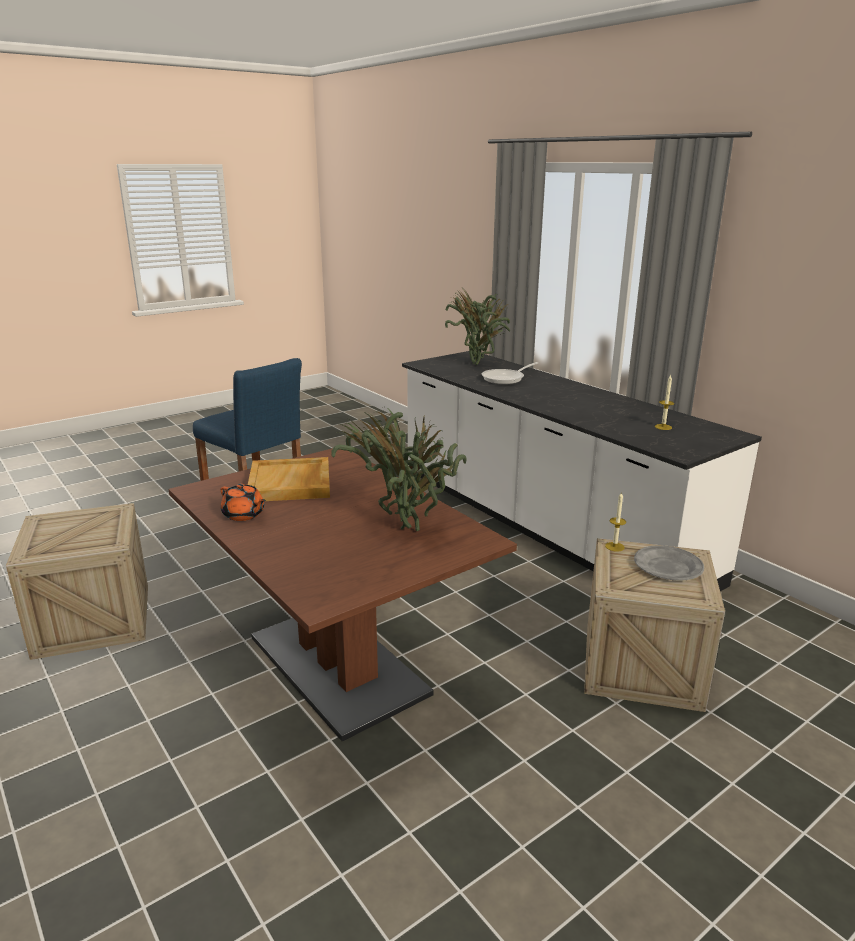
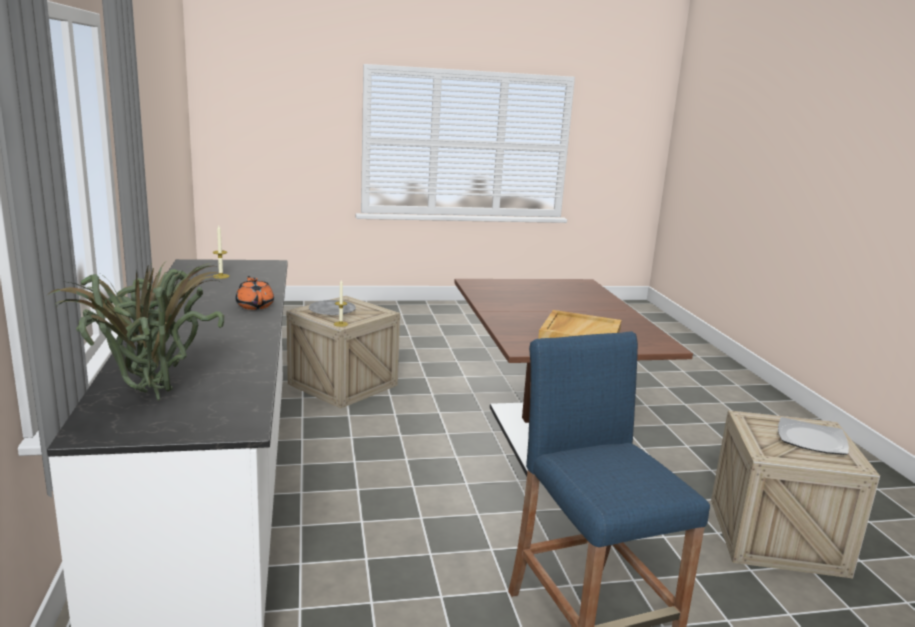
camera: 155 degrees left, 5 degrees down
orange teapot [221,484,266,521] -> orange teapot moved to [236,276,274,310]
potted plant [331,407,467,531] -> none
frying pan [482,362,538,384] -> none
none -> plate [778,417,849,455]

